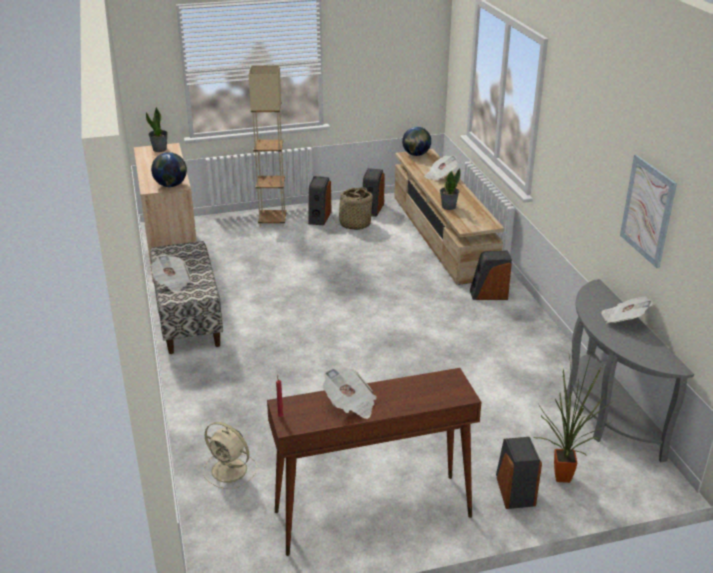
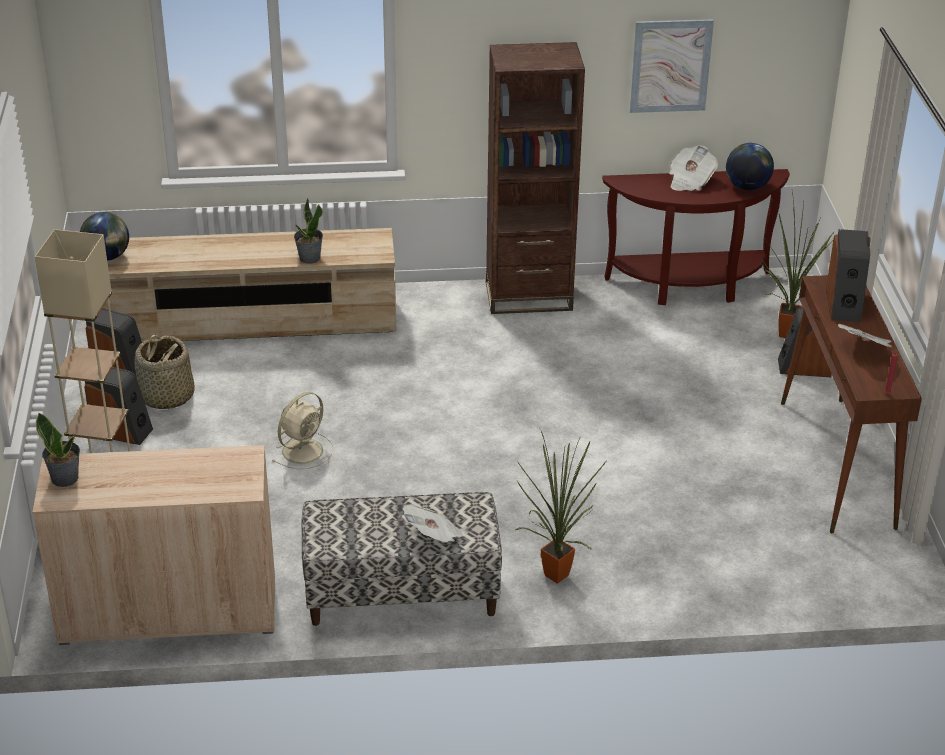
camera: 80 degrees left, 5 degrees up
globe [151,152,187,187] -> globe moved to [726,143,774,190]
beige fan [203,422,257,489] -> beige fan moved to [272,392,334,470]
newspaper [424,156,458,181] -> none
speaker [470,251,512,300] -> speaker moved to [826,229,871,322]
grey console table [566,279,694,462] -> brown console table [602,169,790,305]
none -> brown bookcase [486,42,585,314]
none -> potted plant [515,430,606,584]

